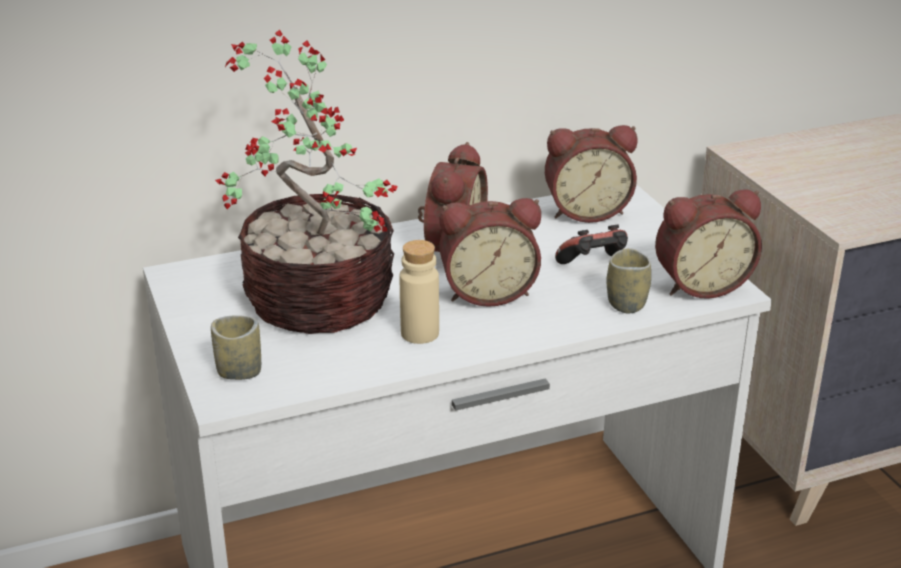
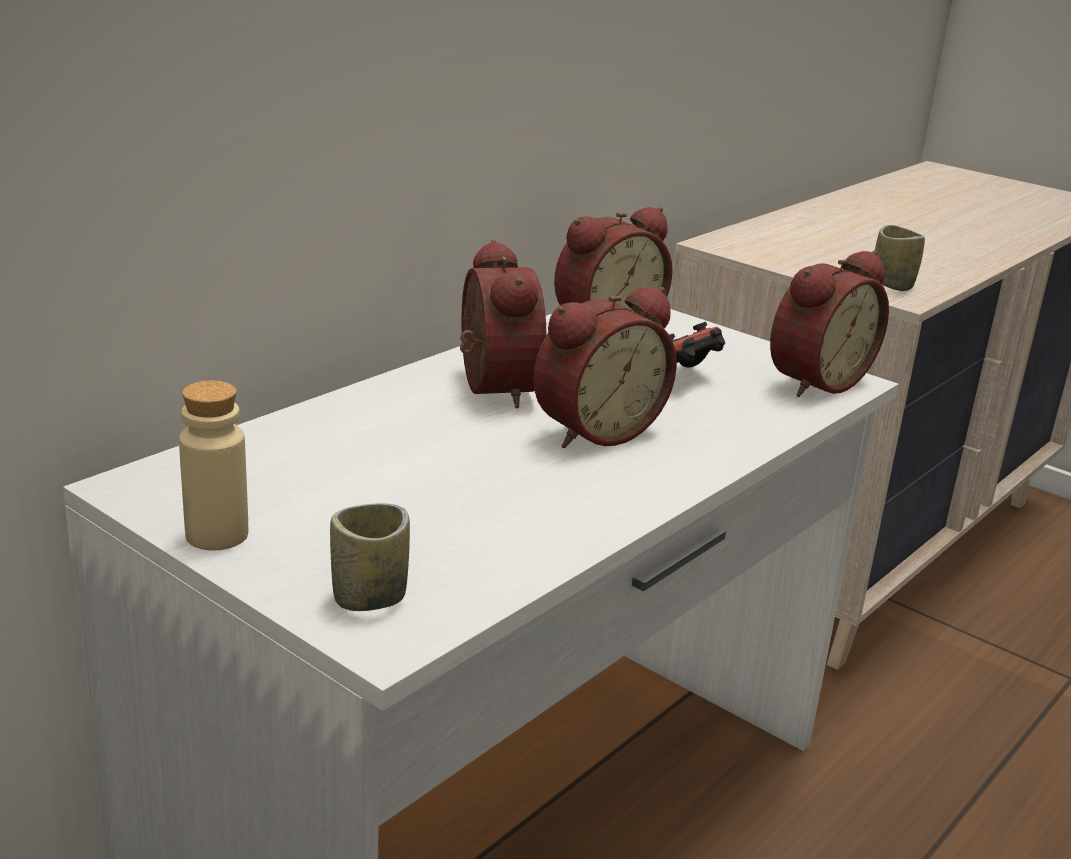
camera: 30 degrees left, 5 degrees down
potted plant [215,30,398,334] -> none
beige bottle [399,240,439,344] -> beige bottle moved to [179,380,248,551]
cup [607,248,651,314] -> cup moved to [875,225,925,291]

